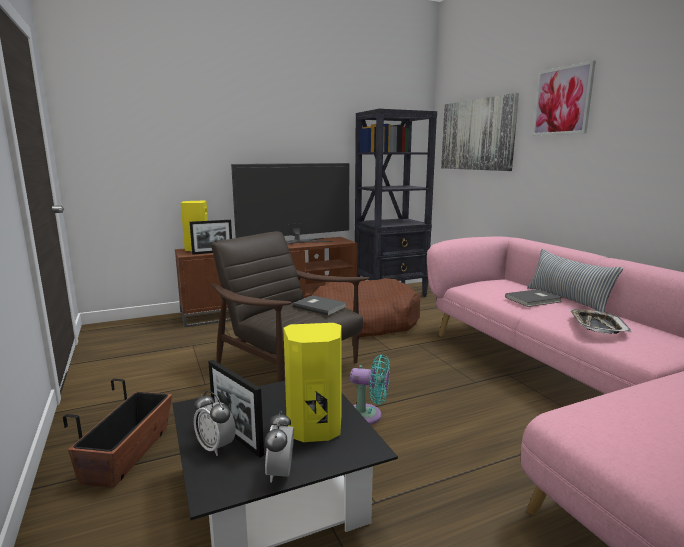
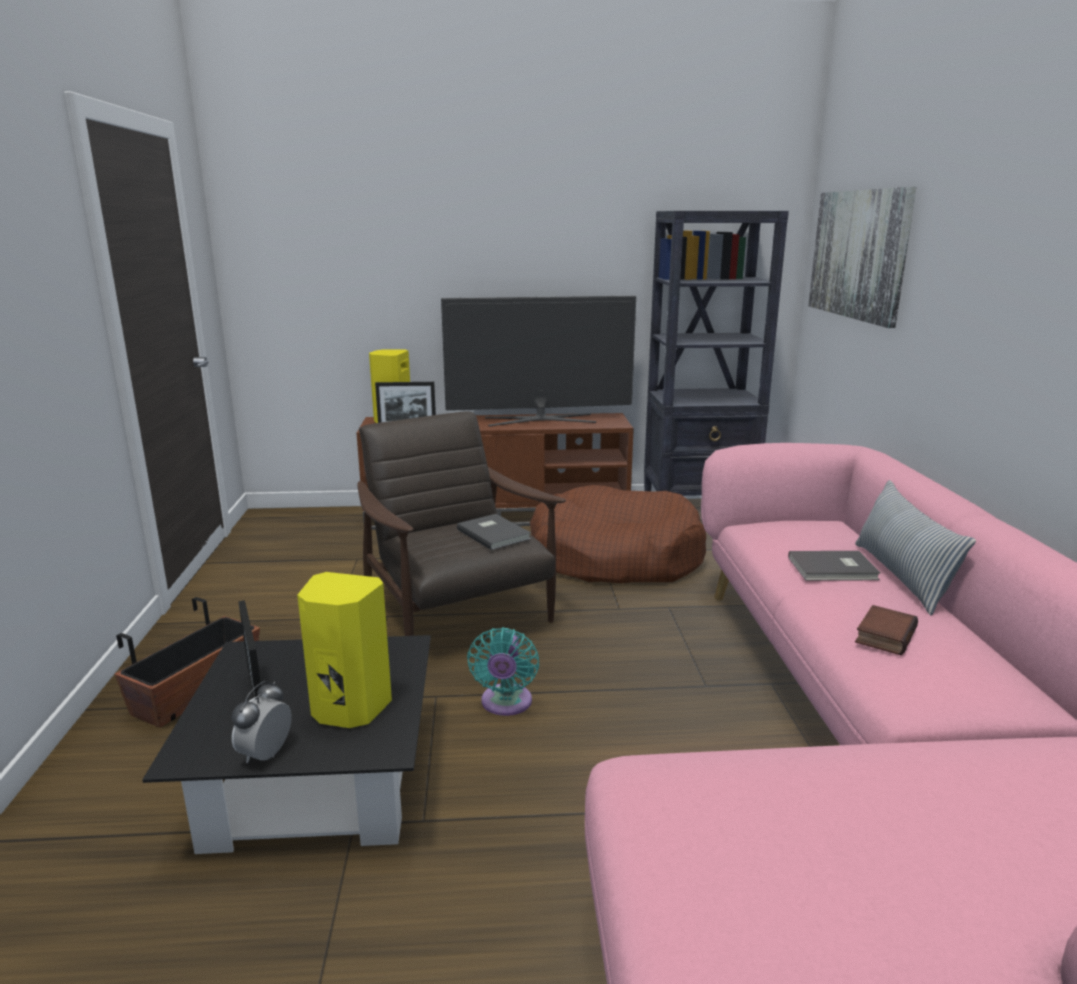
camera: 20 degrees right, 5 degrees up
alarm clock [194,391,236,456] -> none
turquoise fan [350,355,390,425] -> turquoise fan turned 60 degrees clockwise [467,627,539,716]
picture [532,60,596,136] -> none
tray [570,309,631,334] -> book [855,605,918,656]

